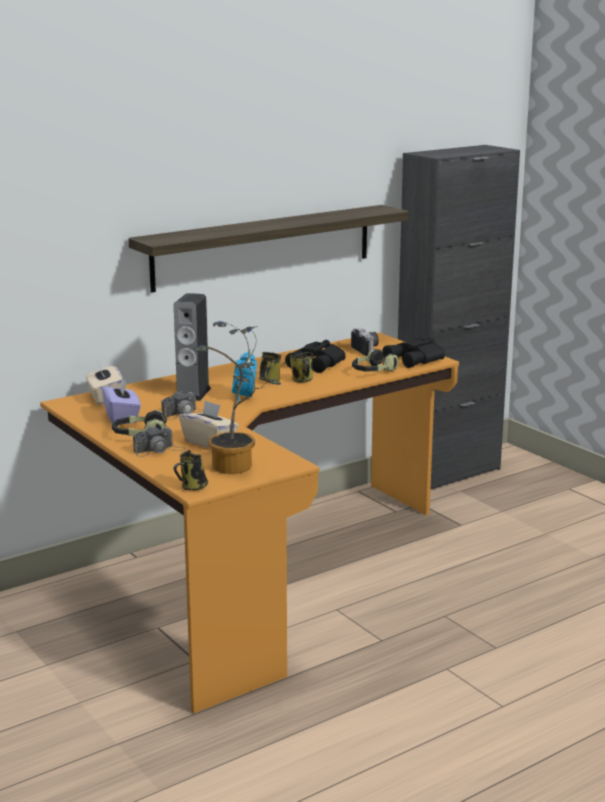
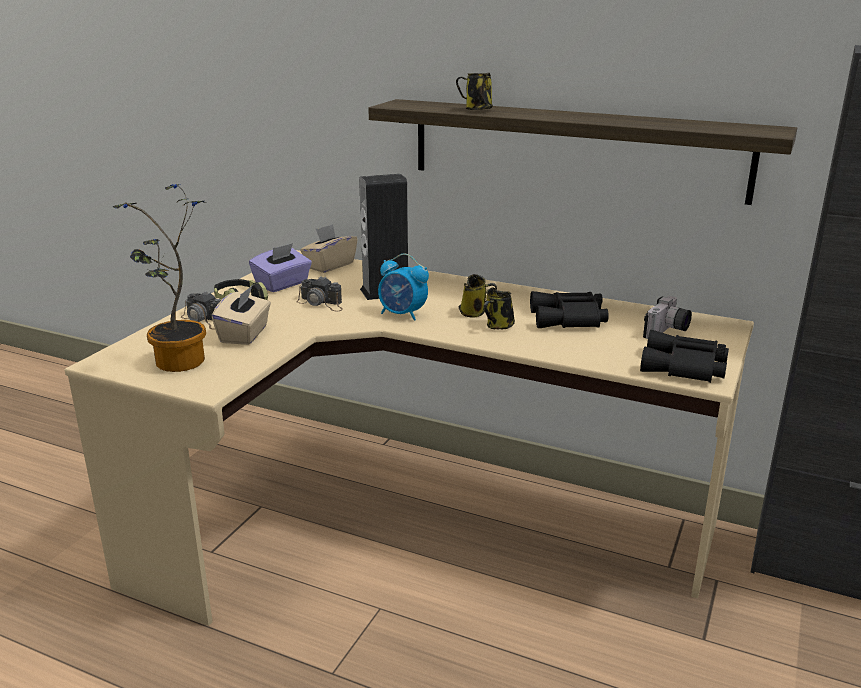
camera: 60 degrees right, 5 degrees up
orange desk [40,333,459,713] -> beige desk [65,250,754,626]
mug [173,450,208,490] -> mug moved to [456,73,493,110]
alarm clock [232,349,257,402] -> alarm clock turned 120 degrees counterclockwise [378,253,429,321]
headphones [352,349,399,372] -> none

